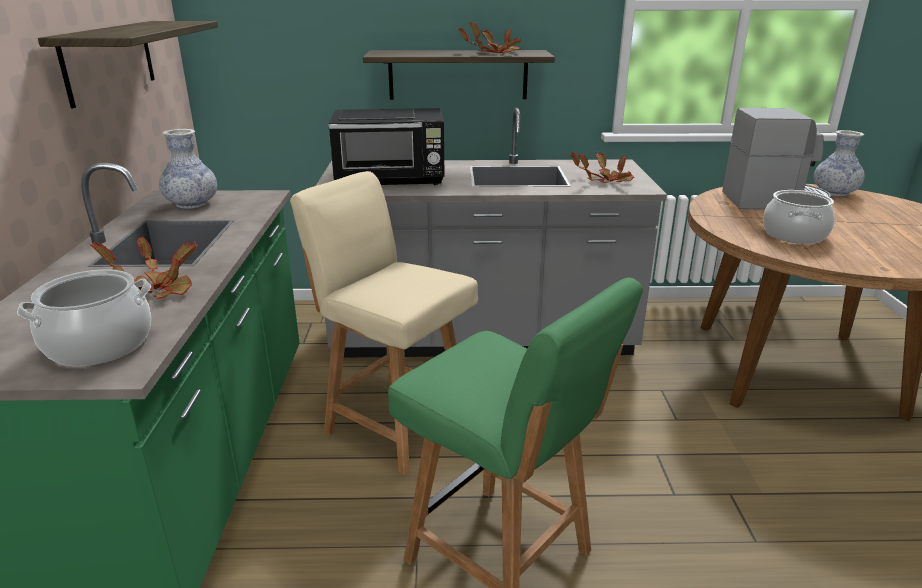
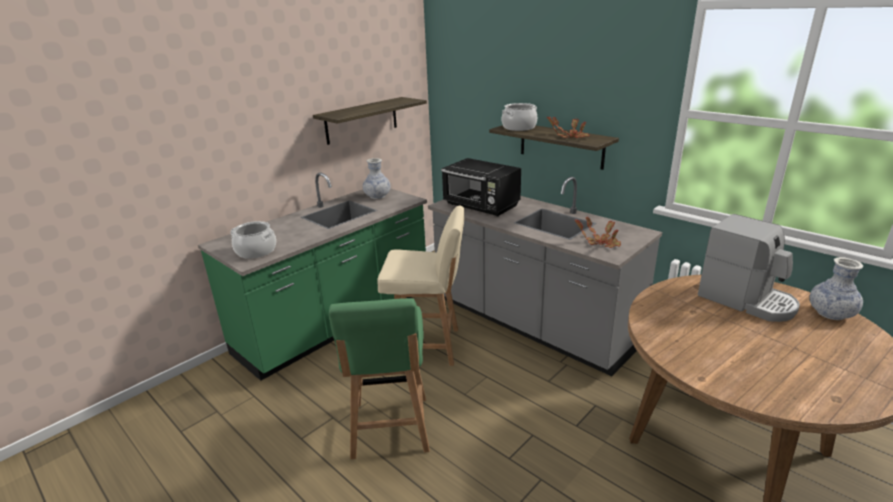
camera: 45 degrees right, 0 degrees up
potted plant [91,237,198,299] -> none
beige chair [290,171,478,476] -> beige chair turned 105 degrees clockwise [377,206,464,366]
cooking pot [763,190,835,244] -> cooking pot moved to [502,103,537,131]

